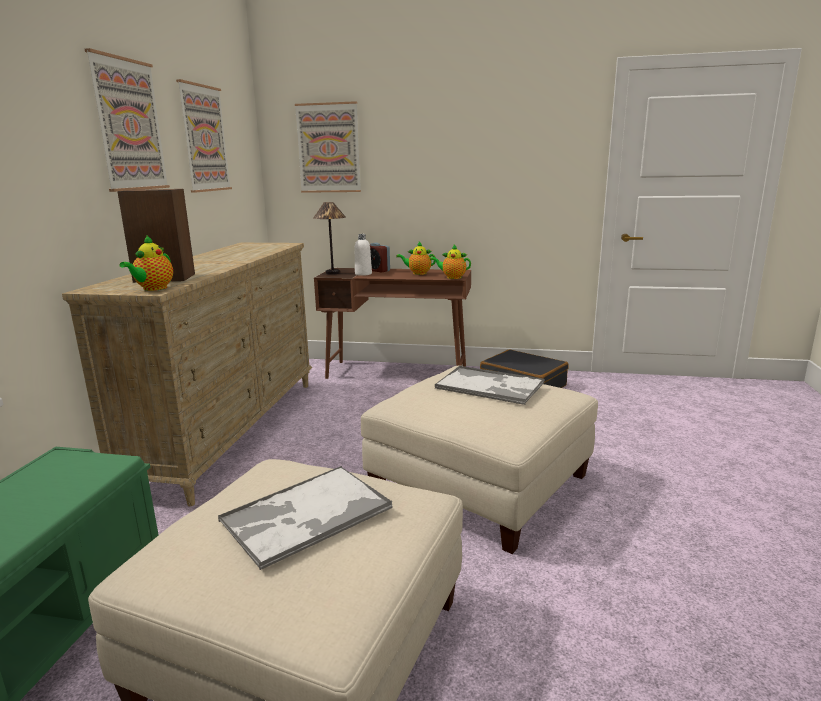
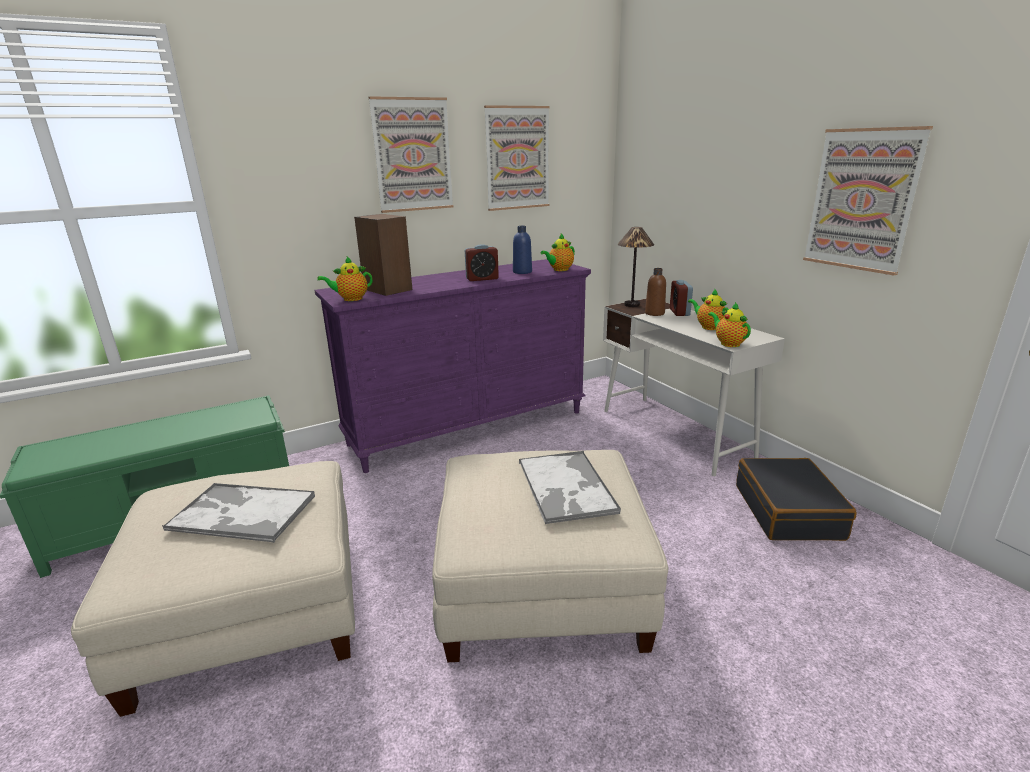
camera: 50 degrees right, 5 degrees up
beige dresser [62,243,312,506] -> purple dresser [314,259,591,473]
picture [295,101,361,193] -> picture moved to [803,126,933,276]
brown desk [314,268,471,379] -> white desk [603,299,785,476]
white bottle [355,234,372,276] -> brown bottle [645,268,666,316]
none -> alarm clock [465,244,499,281]
none -> blue bottle [513,226,532,274]
none -> teapot [540,234,575,271]

